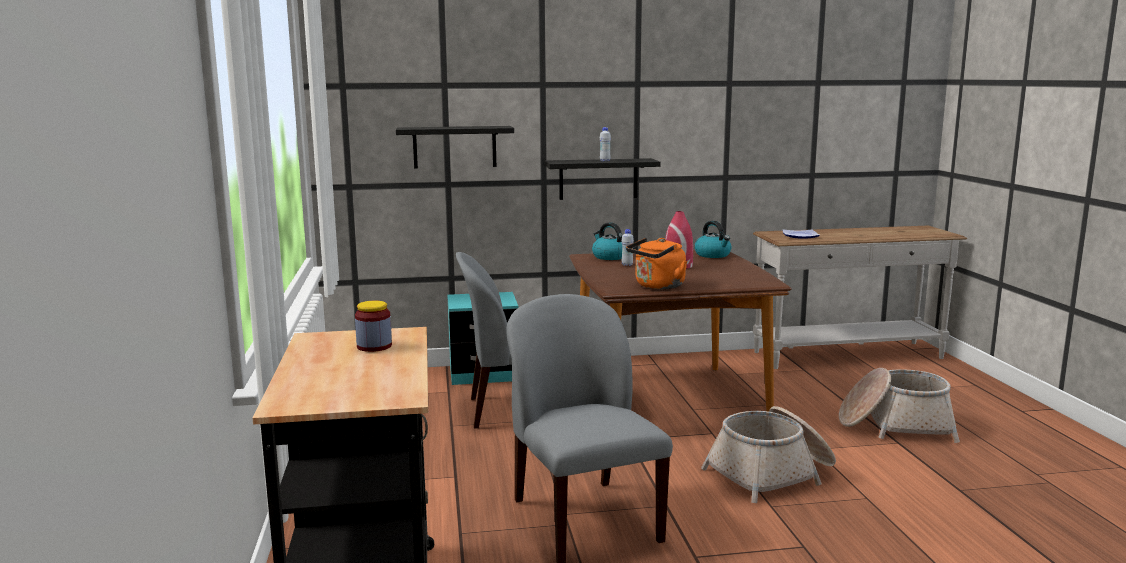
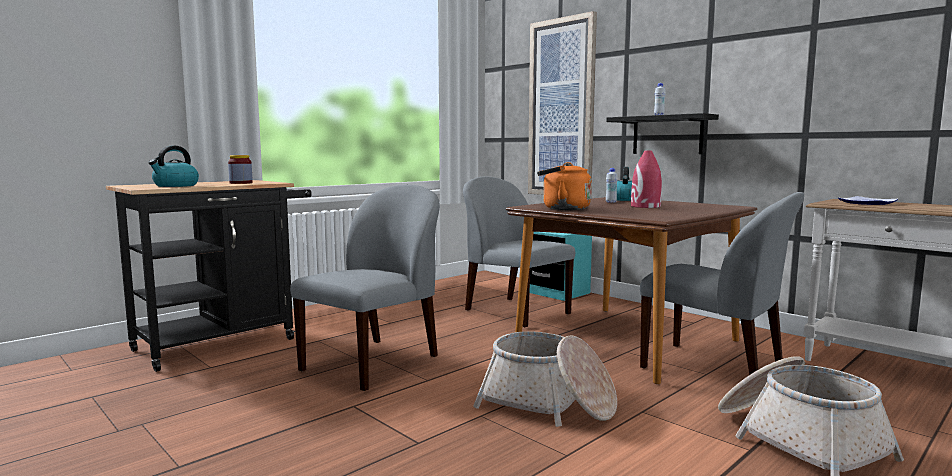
camera: 55 degrees right, 5 degrees down
black shelf [396,126,514,169] -> picture [528,11,597,195]
kettle [695,221,731,258] -> kettle moved to [148,146,199,187]
none -> grey chair [640,192,804,375]

